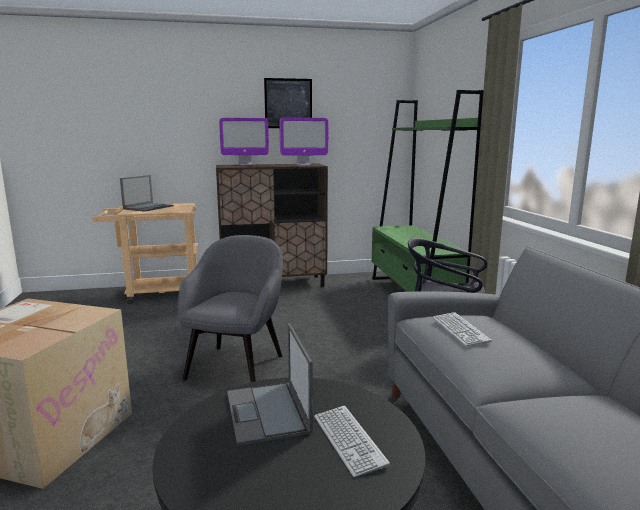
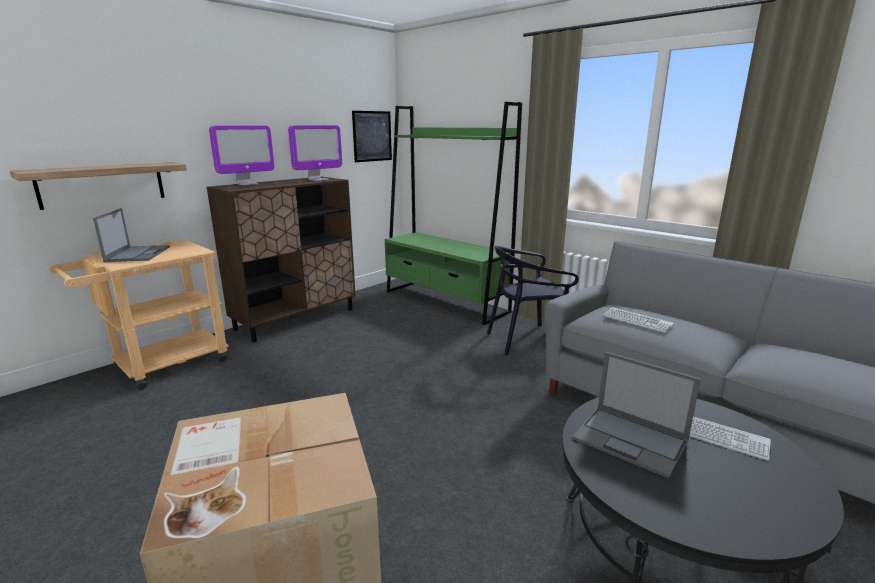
camera: 35 degrees left, 5 degrees up
grey armchair [178,235,283,382] -> none
picture [264,78,312,128] -> picture moved to [352,111,392,162]
none -> shelf [10,162,187,210]

